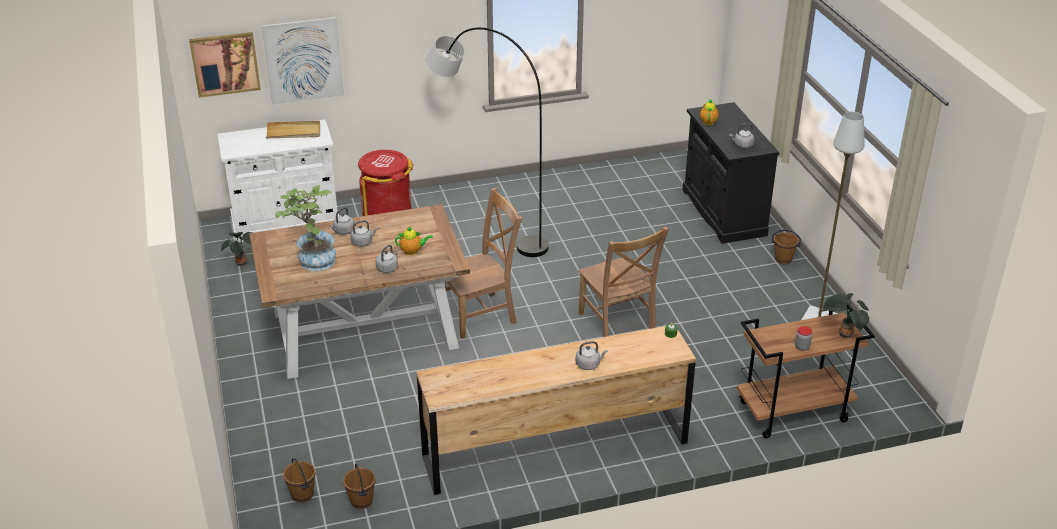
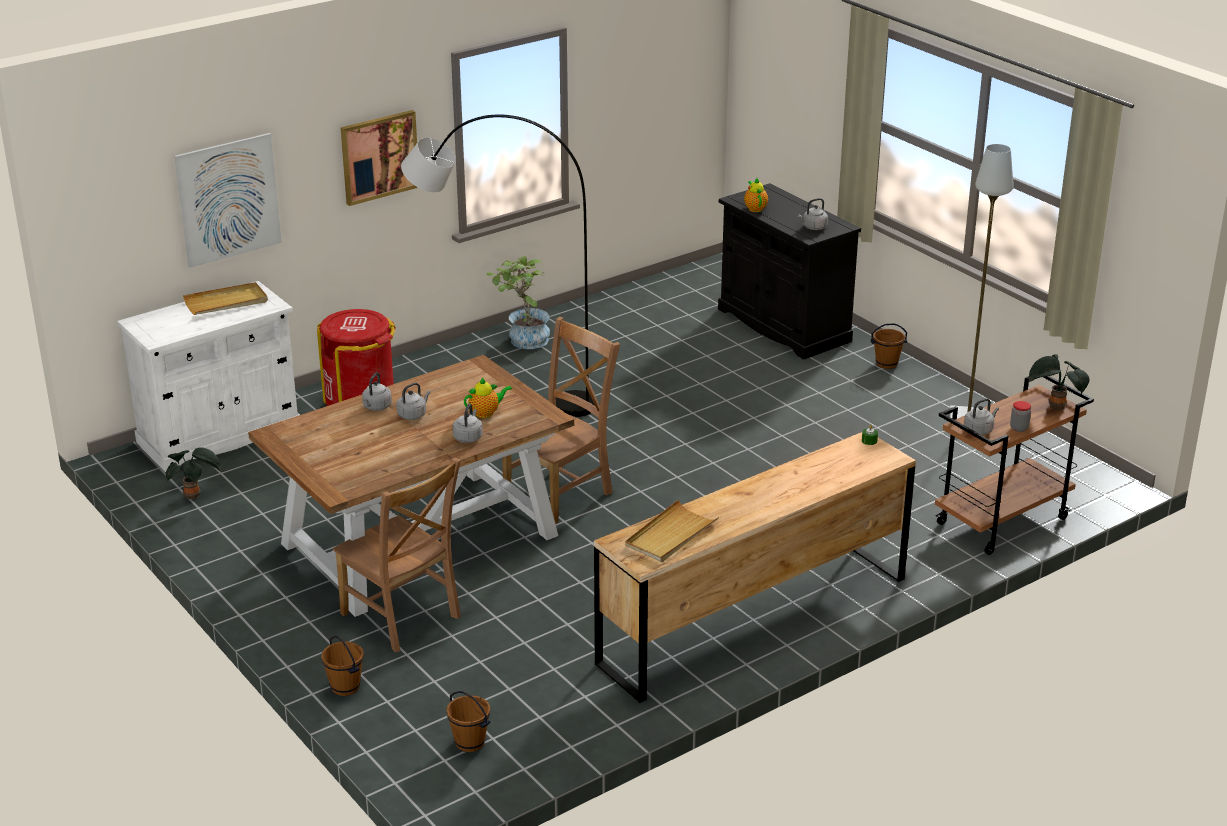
camera: 20 degrees left, 5 degrees down
picture [189,32,261,98] -> picture moved to [341,110,418,206]
potted plant [275,185,336,271] -> potted plant moved to [486,256,550,349]
brown bucket [343,464,376,509] -> brown bucket moved to [321,636,364,696]
grey kettle [576,341,608,370] -> grey kettle moved to [964,398,999,435]
brown chair [579,226,669,337] -> brown chair moved to [333,458,461,653]
none -> beige tray [625,500,719,562]

